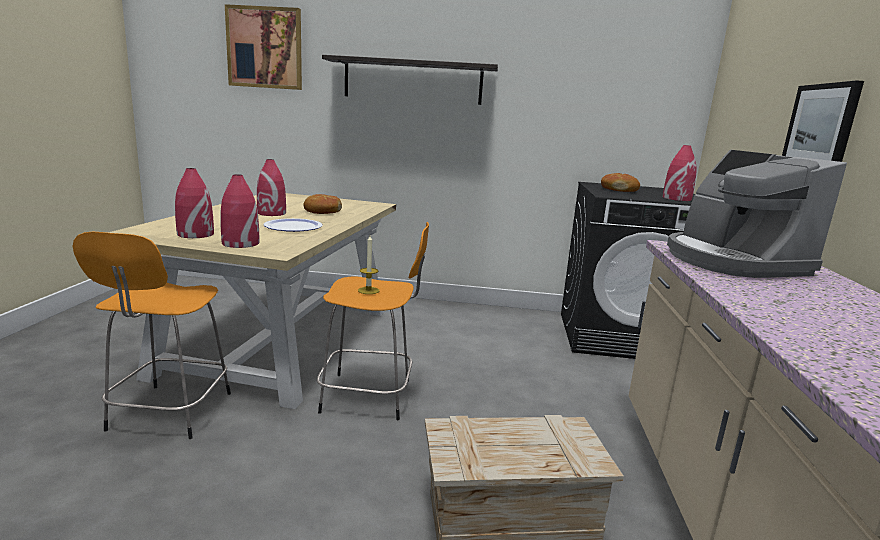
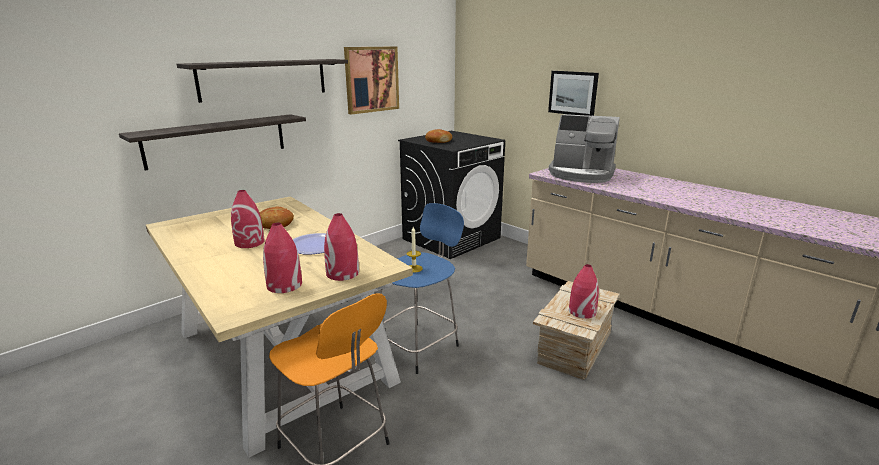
camera: 50 degrees left, 5 degrees up
picture [225,4,302,90] -> picture moved to [344,46,399,115]
orange stool [317,222,429,420] -> blue stool [380,203,464,374]
red vase [663,145,697,201] -> red vase moved to [569,264,599,319]
none -> shelf [119,114,306,170]

